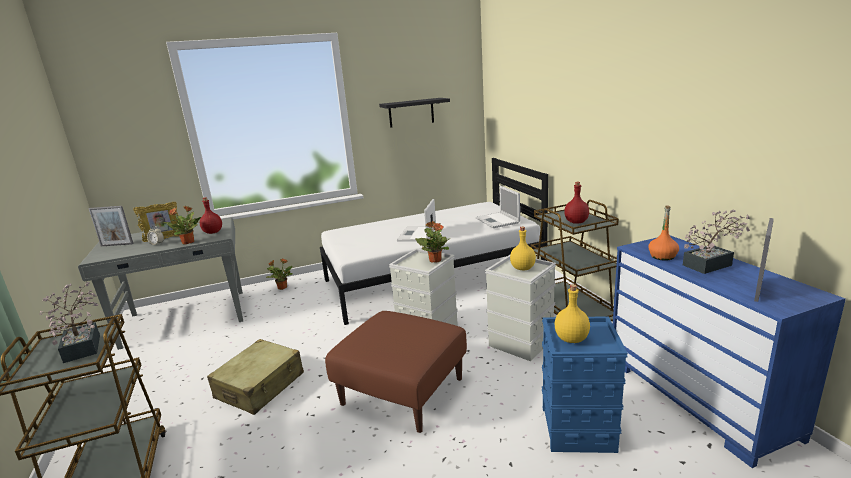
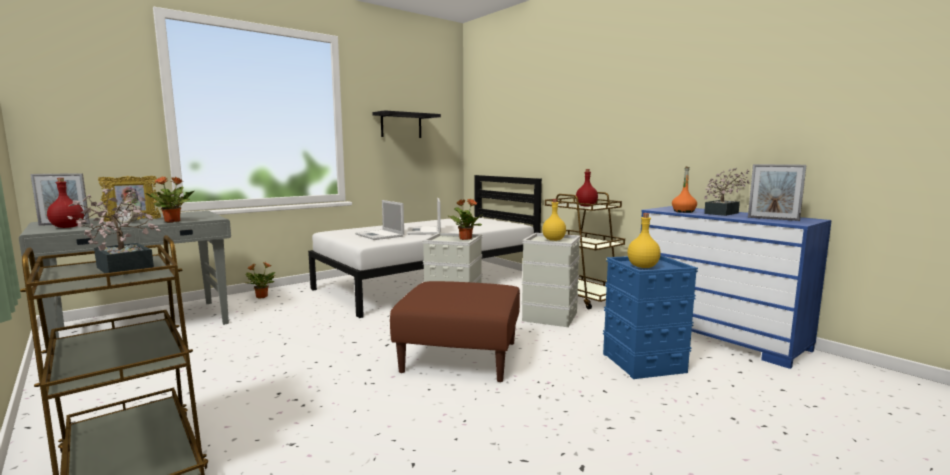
camera: 20 degrees left, 10 degrees down
red bottle [200,197,222,234] -> red bottle moved to [47,178,84,228]
beige suitcase [207,339,304,415] -> none
laptop [475,186,520,228] -> laptop moved to [355,200,404,240]
picture frame [754,218,774,302] -> picture frame turned 105 degrees clockwise [748,164,807,221]

